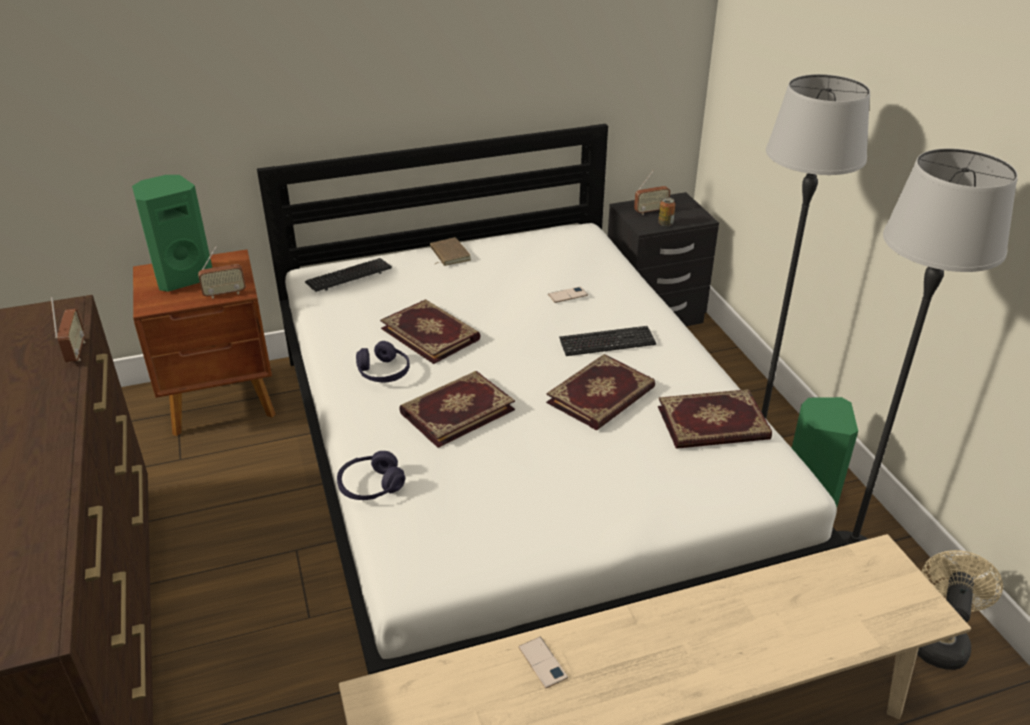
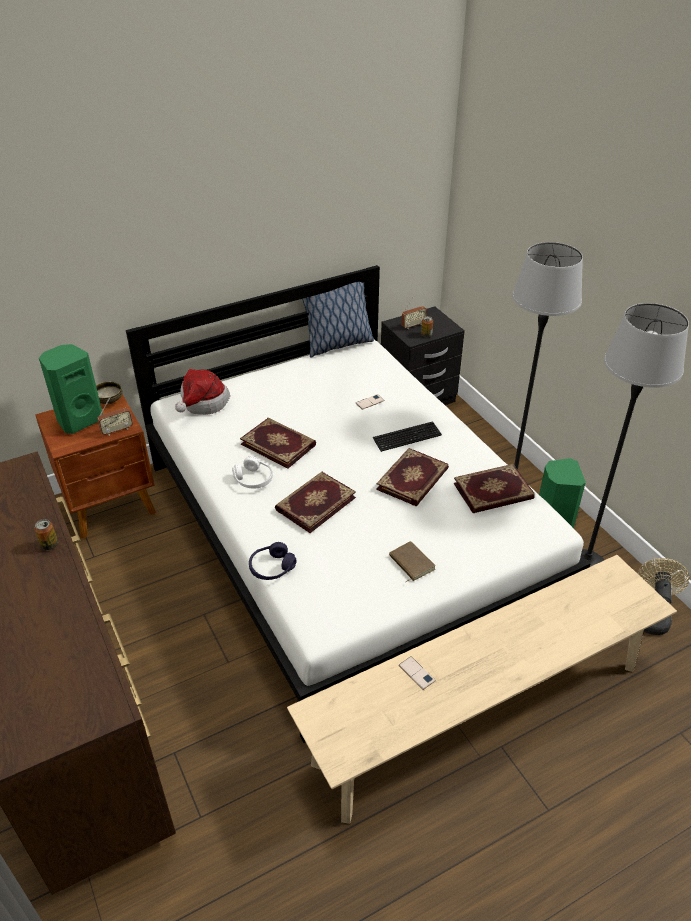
camera: 10 degrees left, 5 degrees up
radio [51,297,86,362] -> none
keyboard [305,258,392,292] -> hat [175,369,230,415]
purple headphones [356,341,410,382] -> white headphones [232,456,273,489]
brown book [430,237,471,266] -> brown book moved to [389,541,436,582]
none -> can [34,519,58,550]
none -> bowl [96,381,123,404]
none -> pillow [302,282,374,358]

